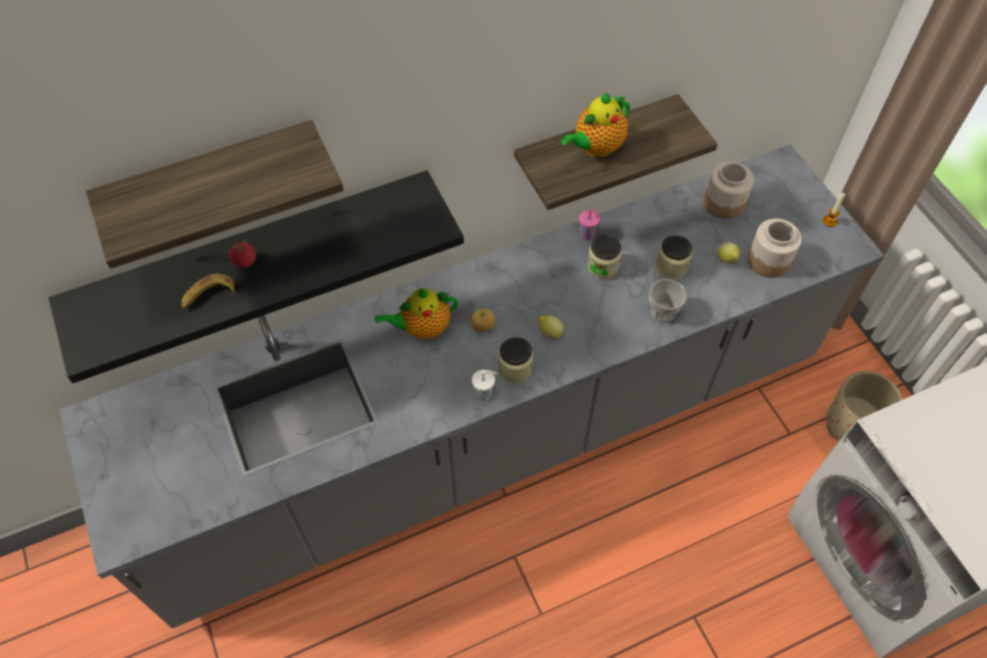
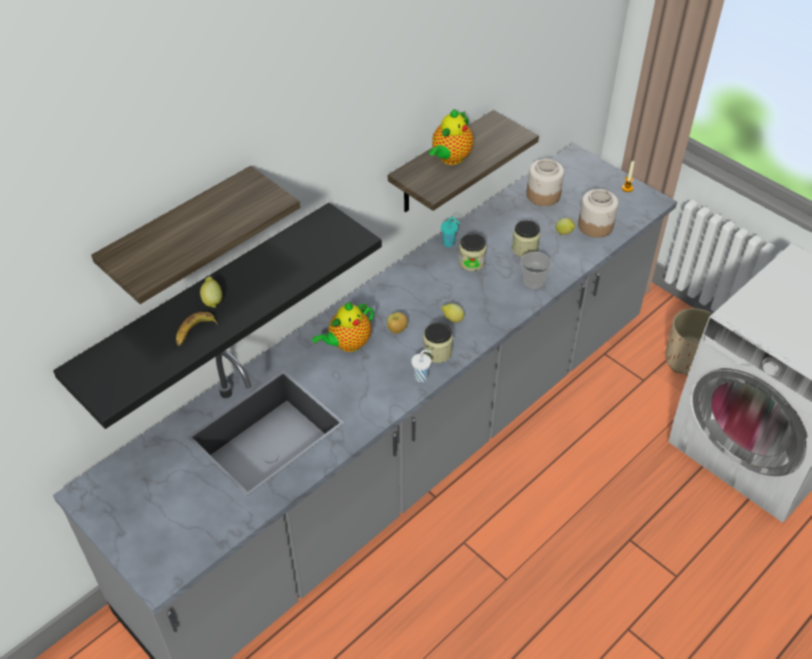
camera: 20 degrees left, 10 degrees down
tomato [229,240,256,268] -> lemon [200,276,222,308]
pink cup [579,209,601,240] -> turquoise cup [441,217,460,247]

